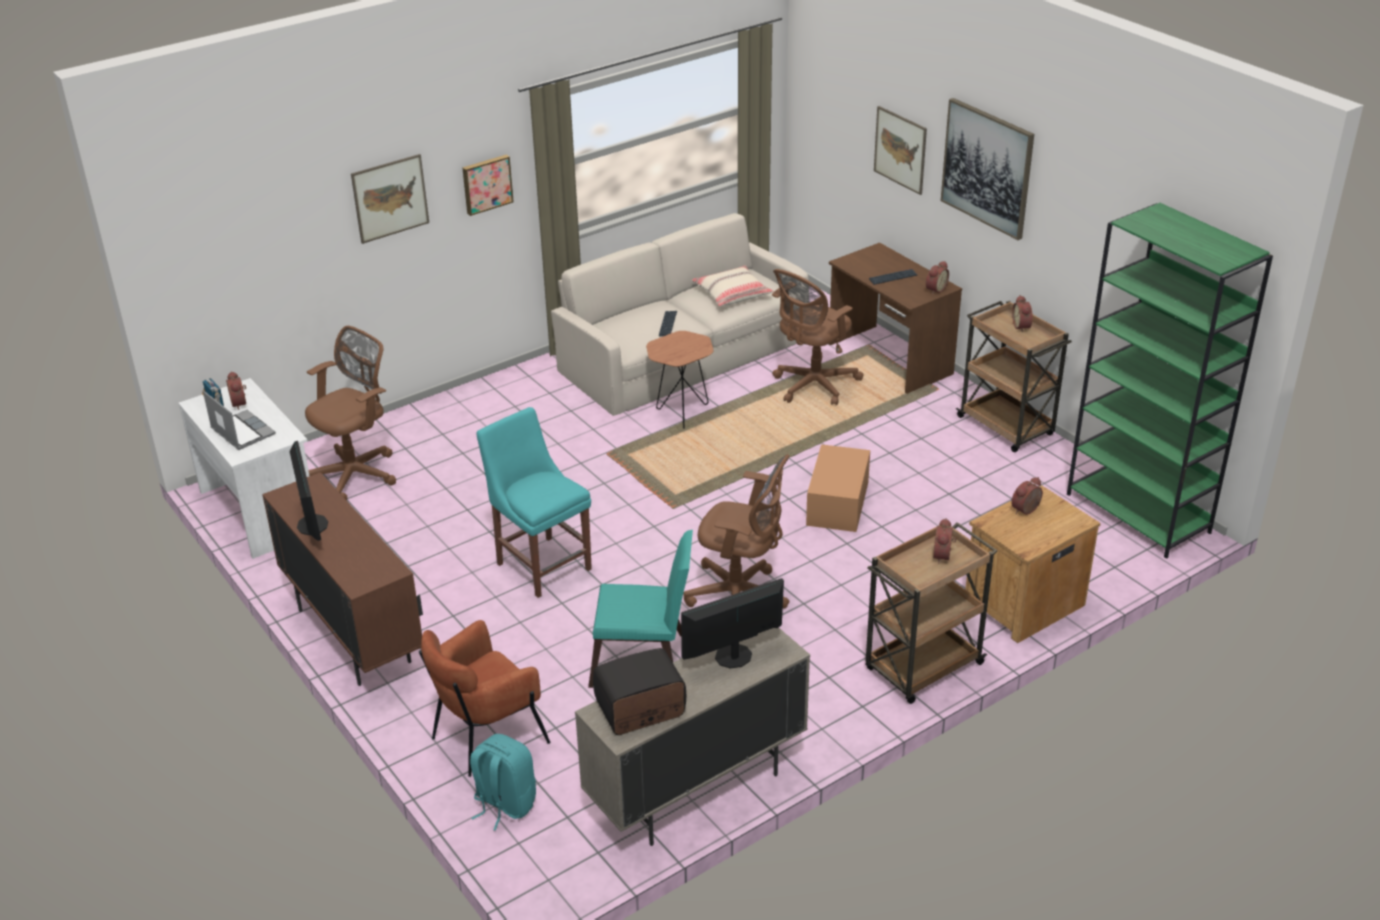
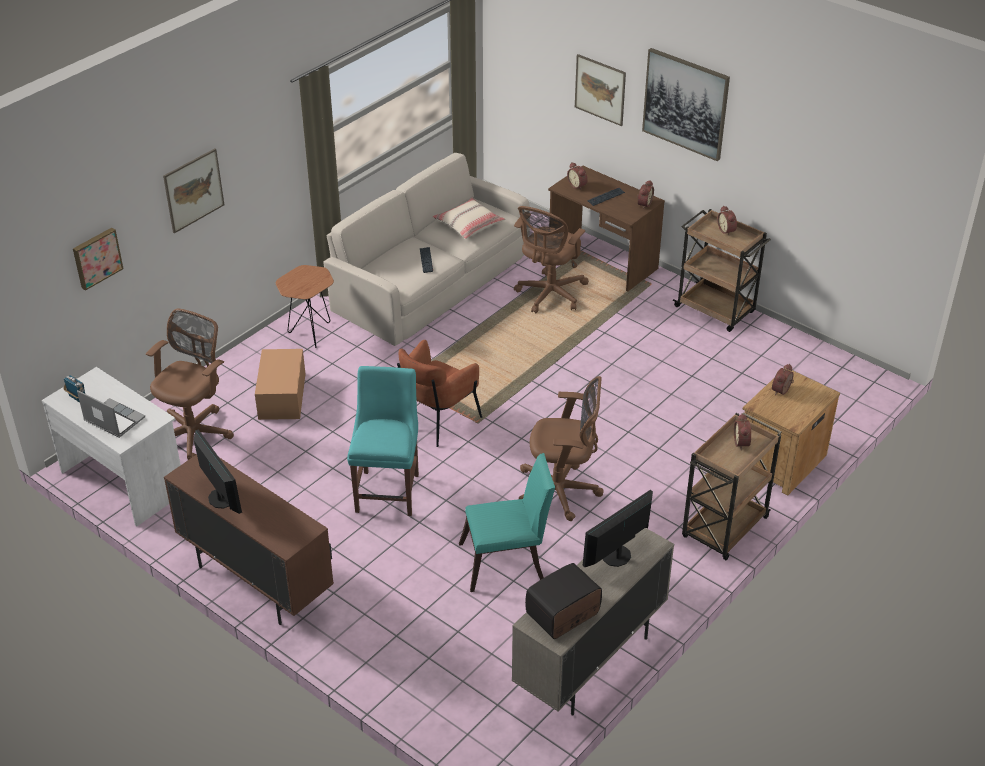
camera: 15 degrees left, 5 degrees up
alarm clock [226,371,246,410] -> alarm clock moved to [567,162,588,189]
brown armchair [419,620,550,777] -> brown armchair moved to [397,340,482,447]
picture [462,154,514,216] -> picture moved to [73,228,124,291]
turquoise backpack [470,734,536,831] -> none
turquoise chair [476,407,592,598] -> turquoise chair turned 60 degrees clockwise [347,366,419,516]
brown side table [646,331,714,429] -> brown side table moved to [276,265,334,348]
cardboard box [806,444,870,532] -> cardboard box moved to [255,349,305,420]
green bookcase [1067,203,1273,559] -> none

